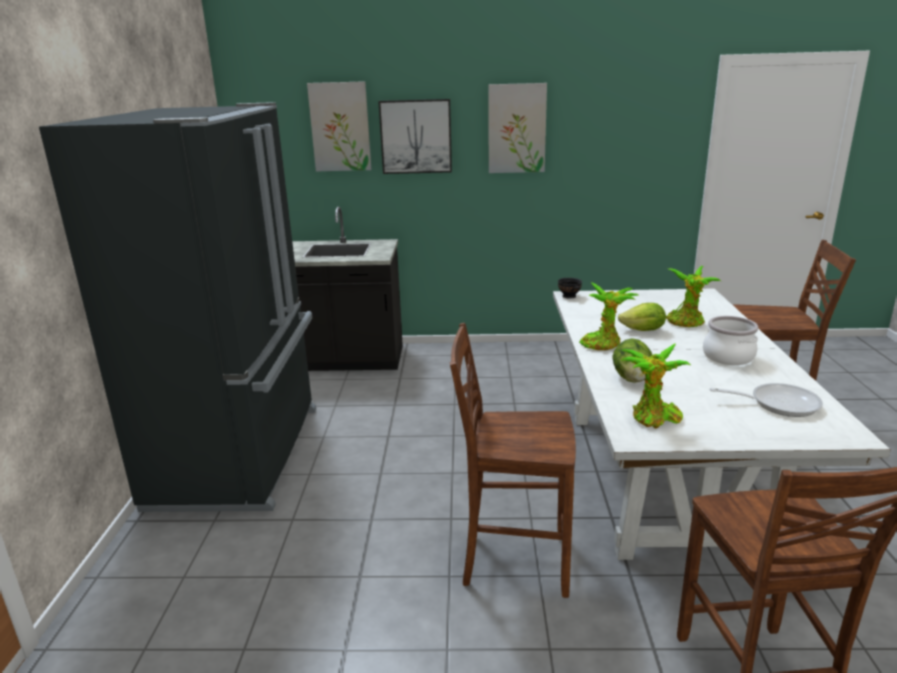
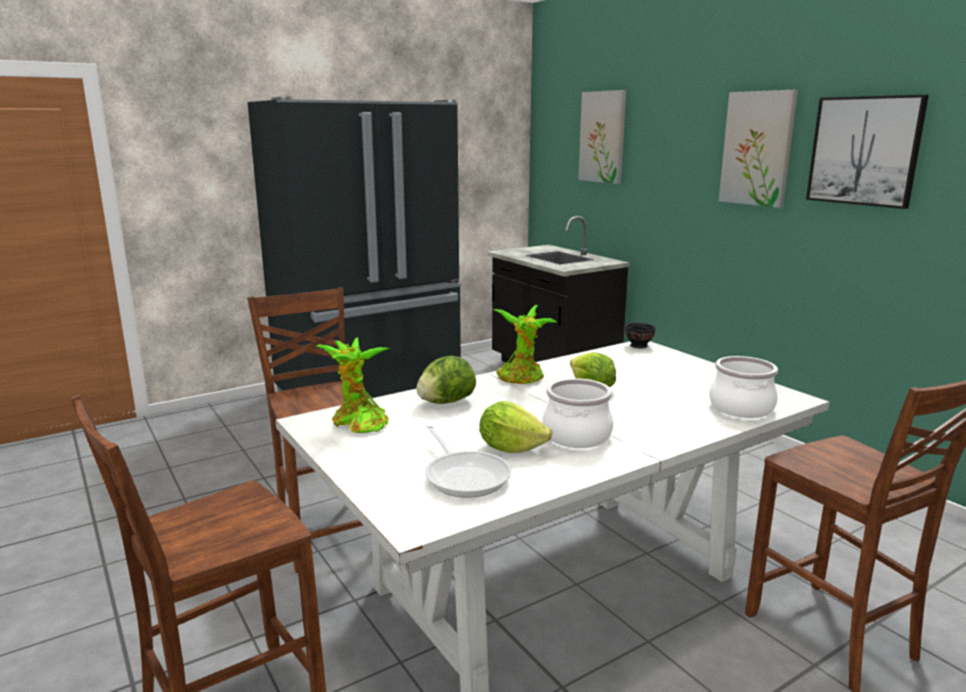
camera: 55 degrees right, 5 degrees down
picture [378,99,452,174] -> picture moved to [806,95,929,209]
potted plant [666,266,721,327] -> none
none -> lettuce [479,401,552,453]
none -> cooking pot [709,356,778,418]

